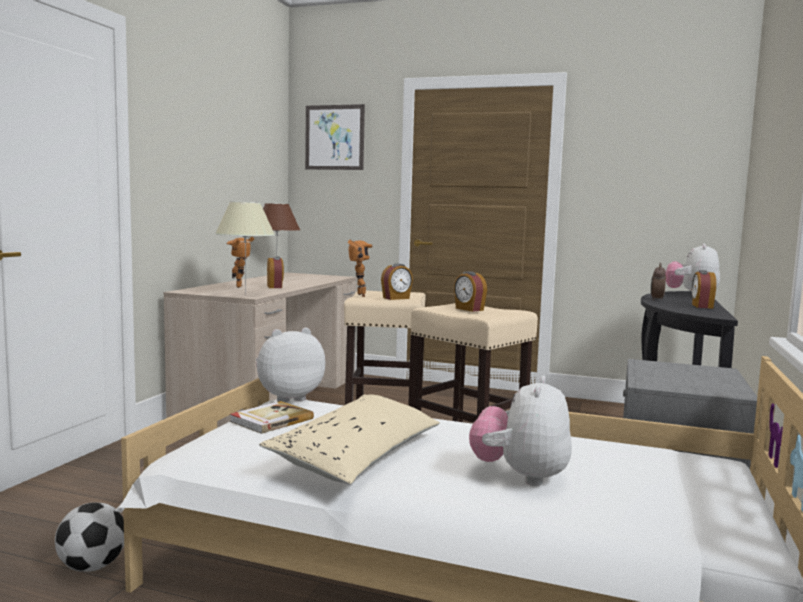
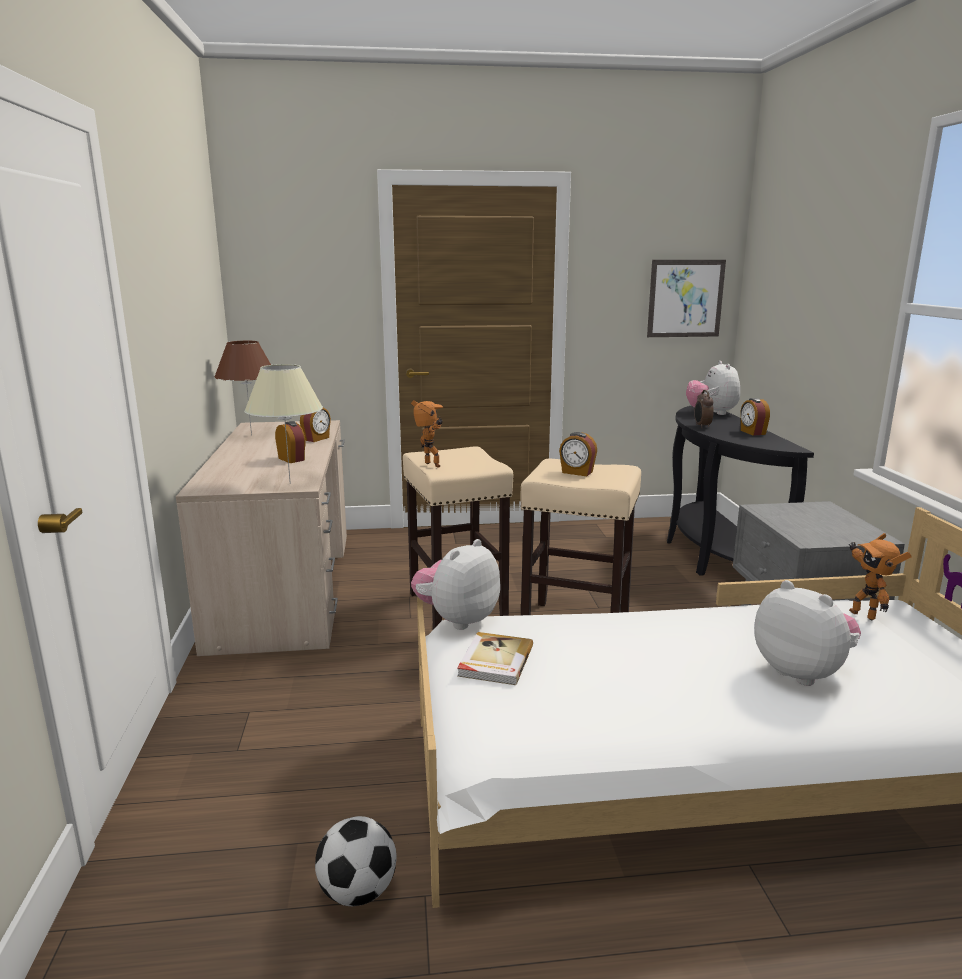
camera: 25 degrees left, 10 degrees up
toy robot [226,237,254,288] -> toy robot moved to [849,533,912,620]
beige pillow [259,395,440,485] -> none
picture [305,104,365,170] -> picture moved to [647,260,726,337]
alarm clock [381,263,413,300] -> alarm clock moved to [300,408,331,442]
plush toy [469,376,572,486] -> plush toy turned 150 degrees clockwise [754,580,861,686]

